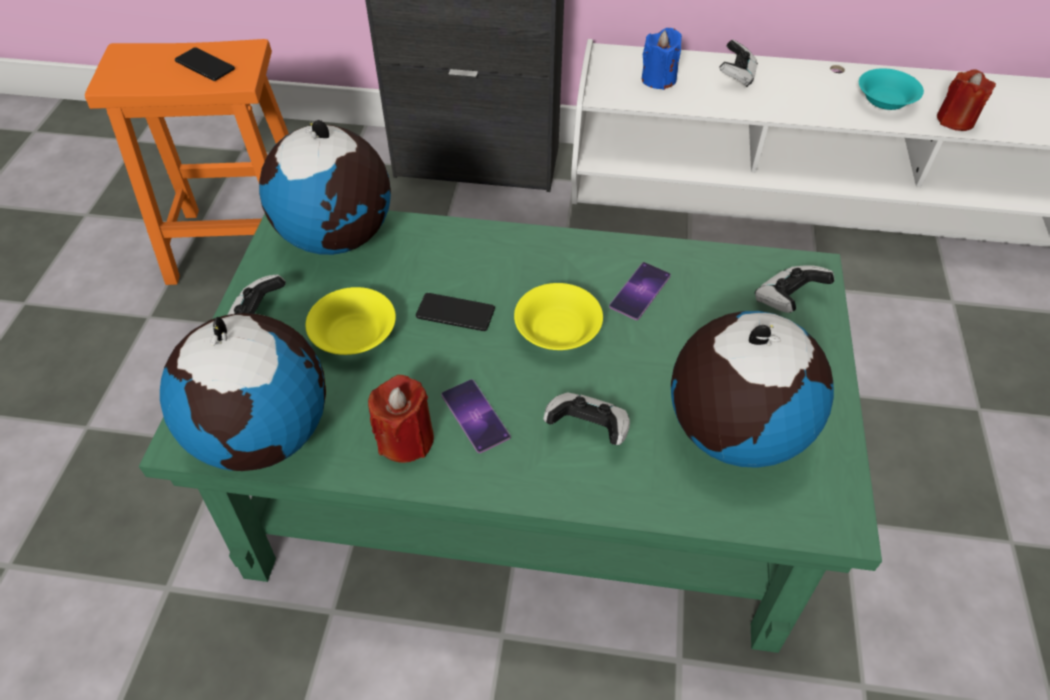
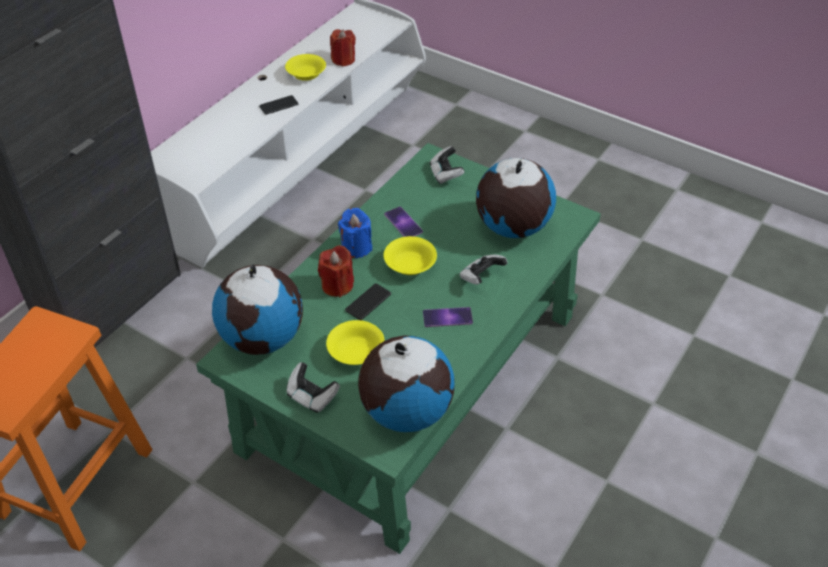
camera: 65 degrees left, 5 degrees down
phone [175,47,235,81] -> phone moved to [259,95,299,115]
red candle [368,375,434,463] -> red candle moved to [318,245,354,297]
blue candle [642,28,682,90] -> blue candle moved to [338,208,372,258]
game controller [720,40,758,87] -> none
turquoise bowl [859,68,924,110] -> yellow bowl [285,54,326,81]

